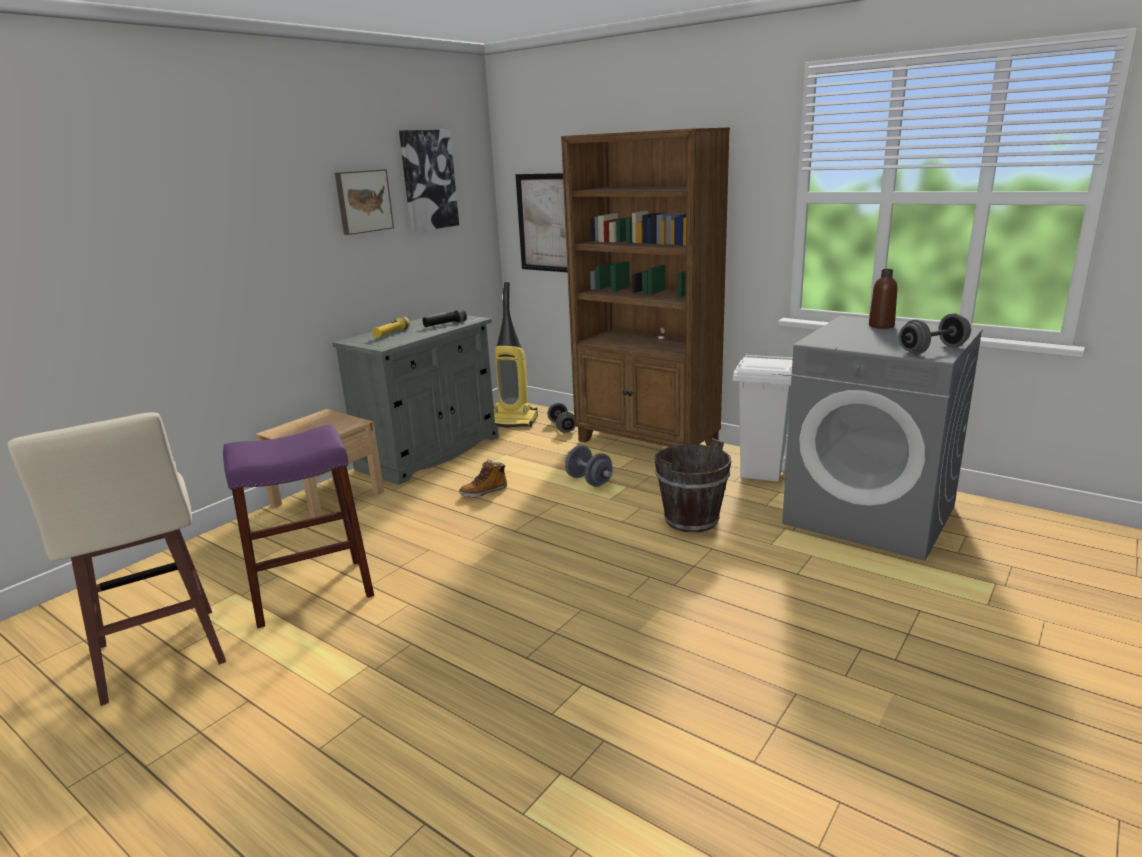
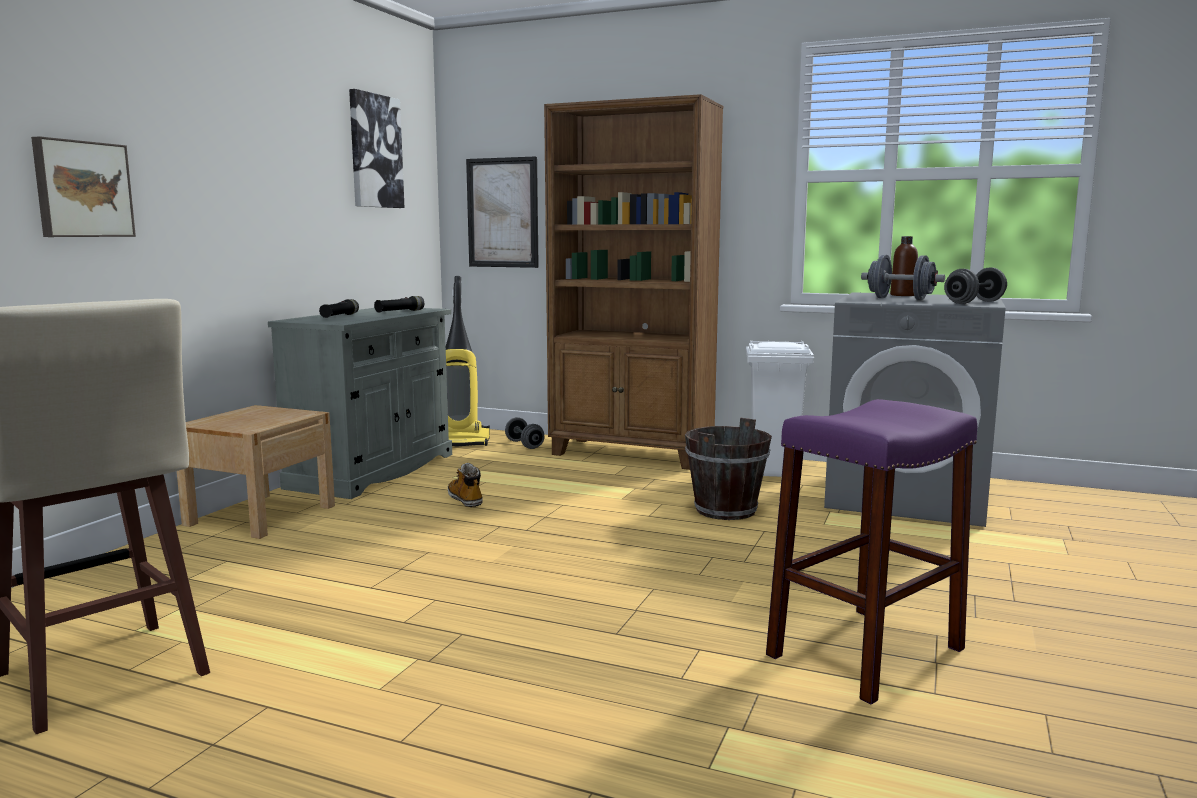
camera: 15 degrees left, 10 degrees down
purple stool [223,424,374,628] -> purple stool moved to [766,399,977,705]
picture [335,169,394,235] -> picture moved to [31,136,136,237]
yellow flashlight [372,317,410,338] -> black flashlight [319,299,359,318]
boot [459,459,507,497] -> boot turned 105 degrees clockwise [448,462,483,507]
grey dumbbell [565,445,613,487] -> grey dumbbell moved to [861,255,945,300]

